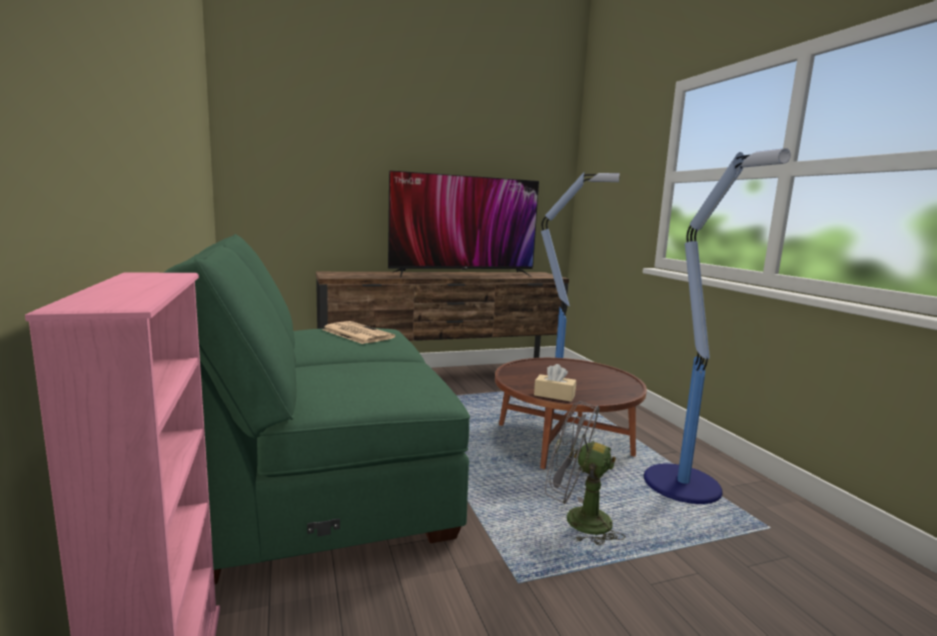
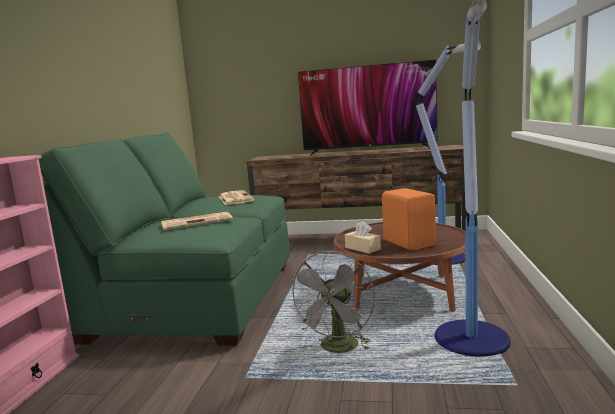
camera: 30 degrees right, 0 degrees up
grey fan [545,401,625,546] -> grey fan turned 120 degrees counterclockwise [289,250,375,353]
none -> newspaper [161,212,233,230]
none -> orange speaker [382,188,436,250]

